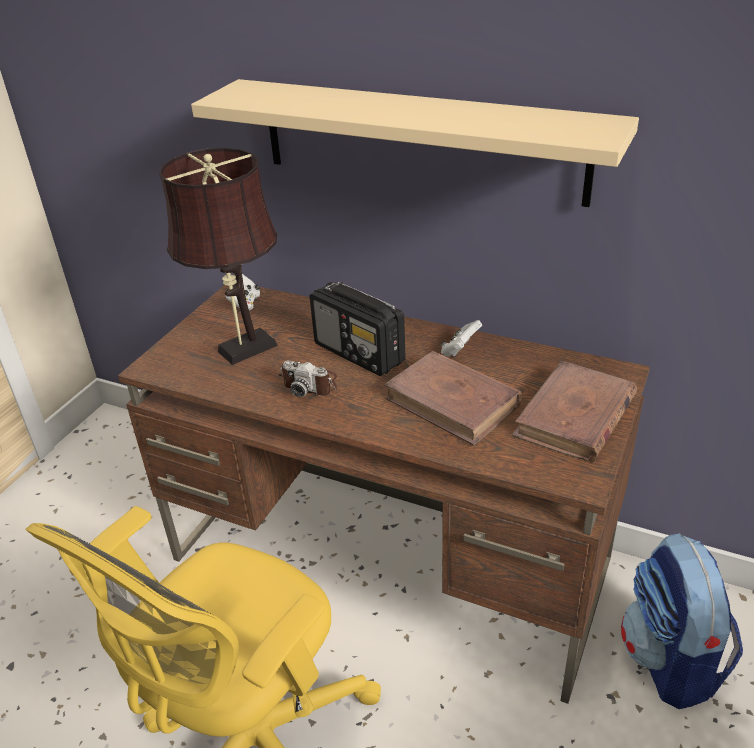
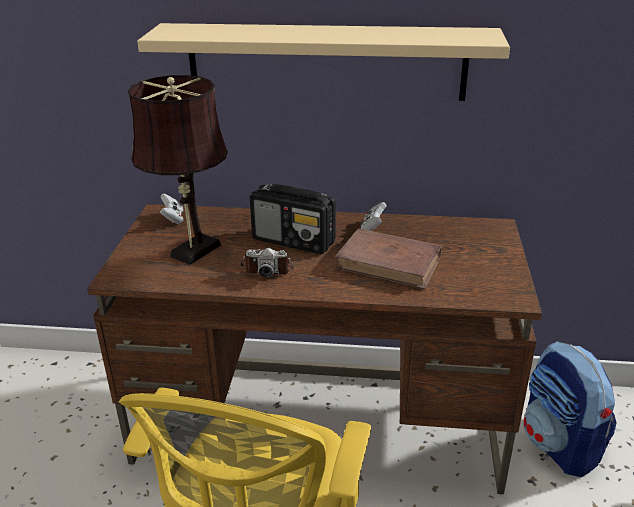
camera: 20 degrees left, 5 degrees down
brown book [512,361,637,463] -> none

